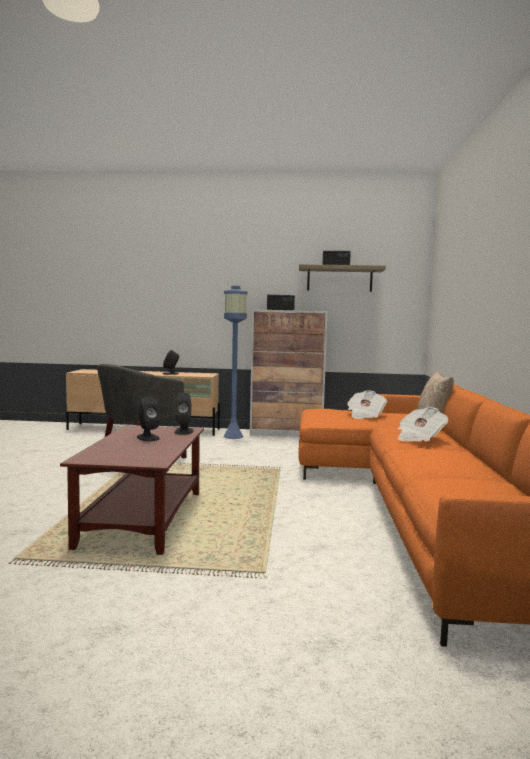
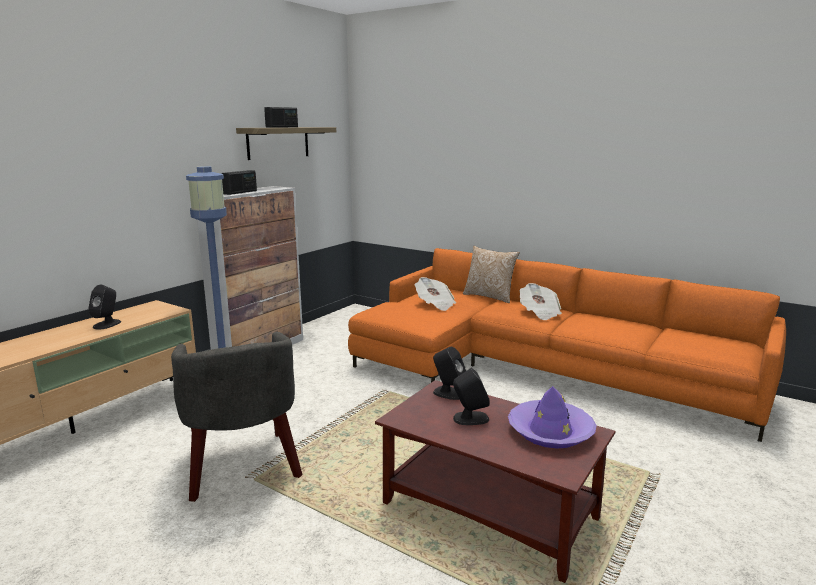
camera: 60 degrees left, 10 degrees up
none -> purple hat [508,386,597,448]

